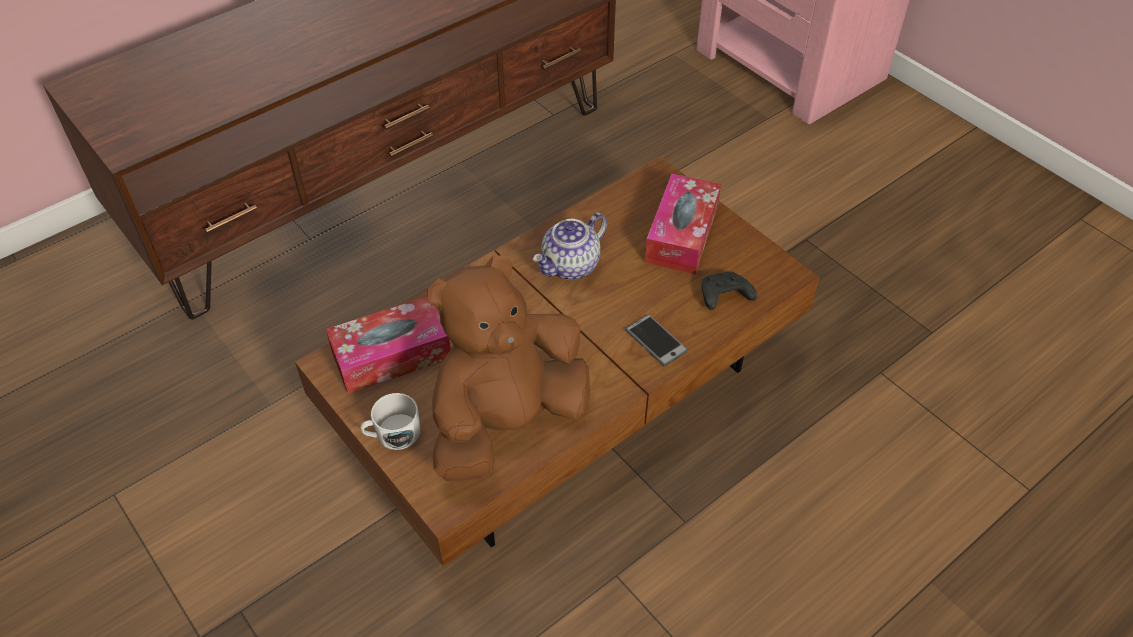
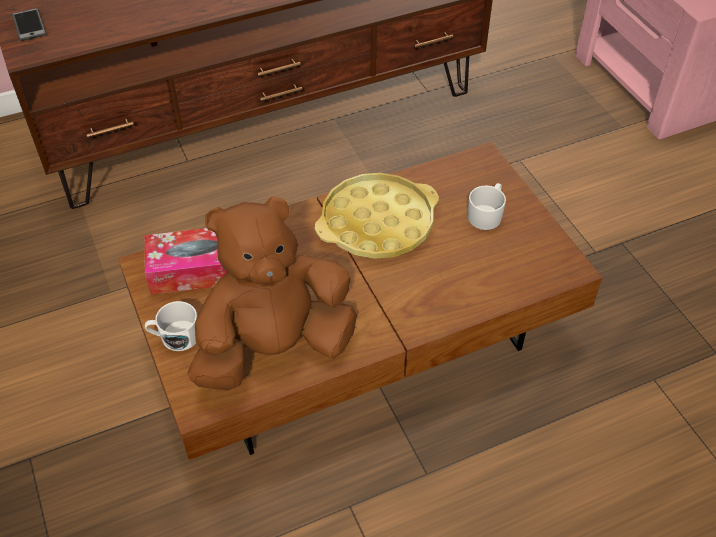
camera: 15 degrees right, 0 degrees up
teapot [533,212,607,280] -> yellow tray [315,173,439,259]
phone [625,314,688,367] -> phone moved to [12,8,46,41]
tissue box [645,174,721,274] -> white mug [467,183,506,230]
black game controller [702,271,757,310] -> none

